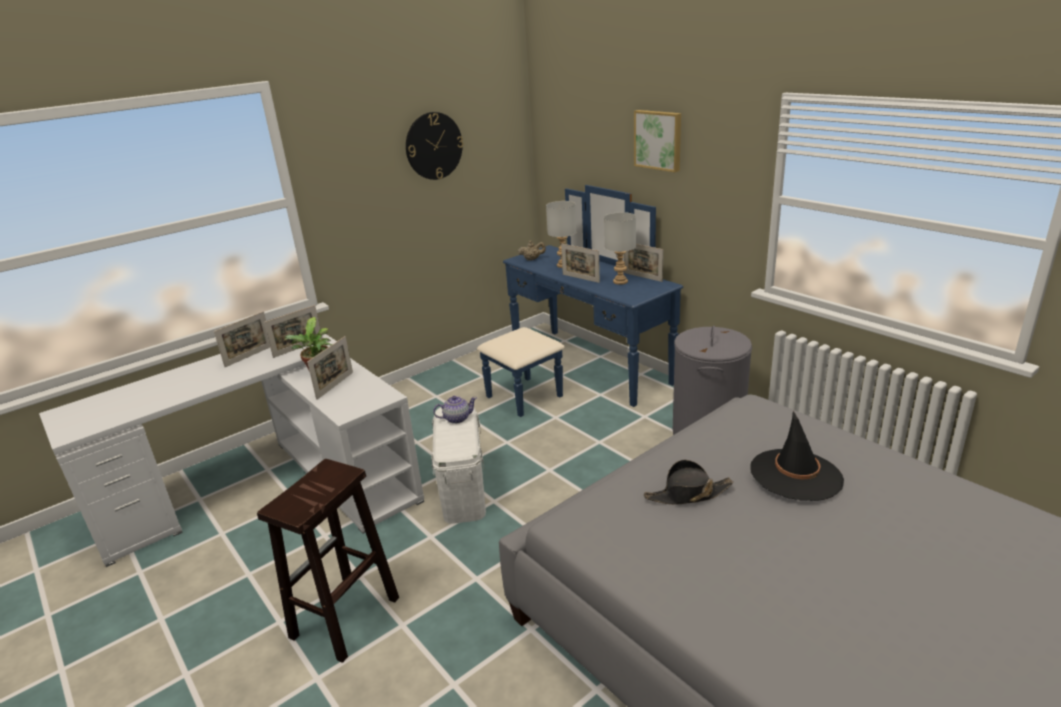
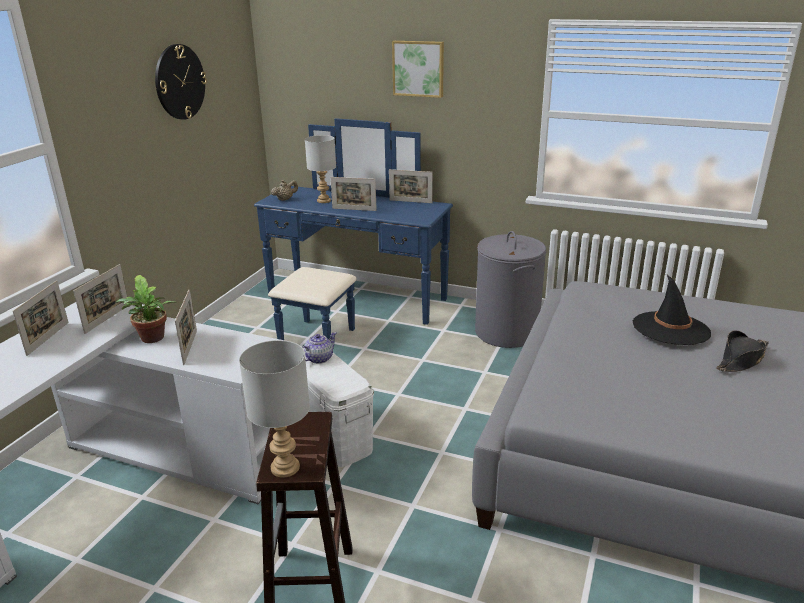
camera: 30 degrees left, 0 degrees up
grey table lamp [604,212,636,285] -> grey table lamp moved to [239,340,310,478]
black hat [644,460,733,505] -> black hat moved to [716,330,769,372]

